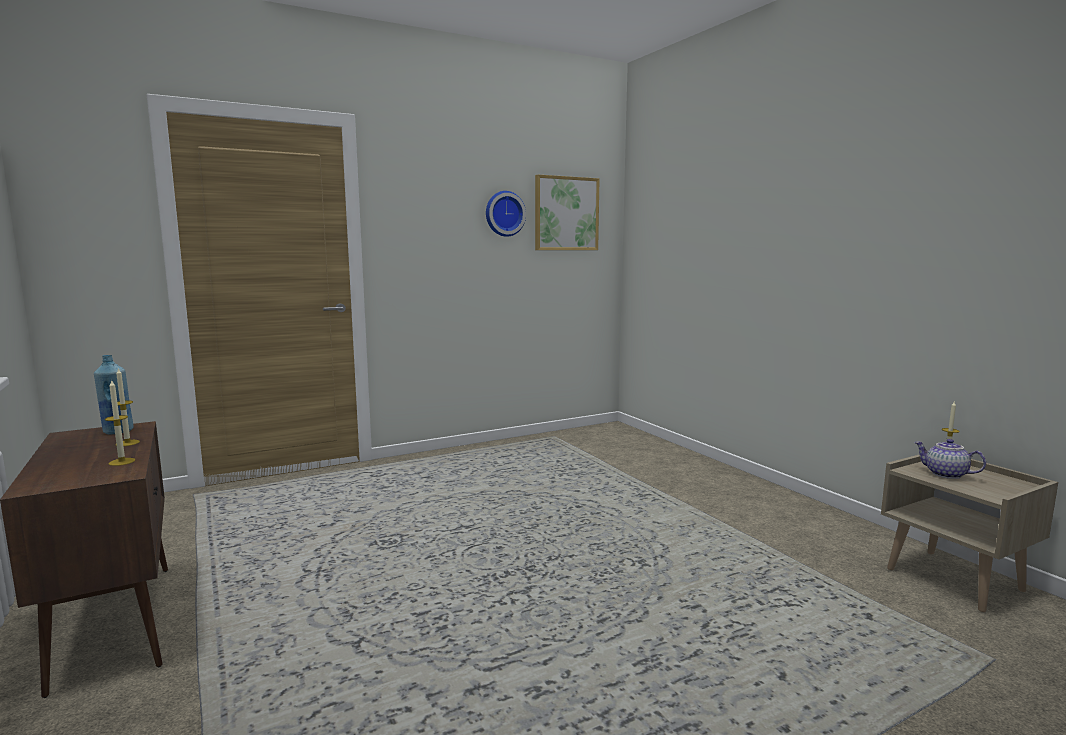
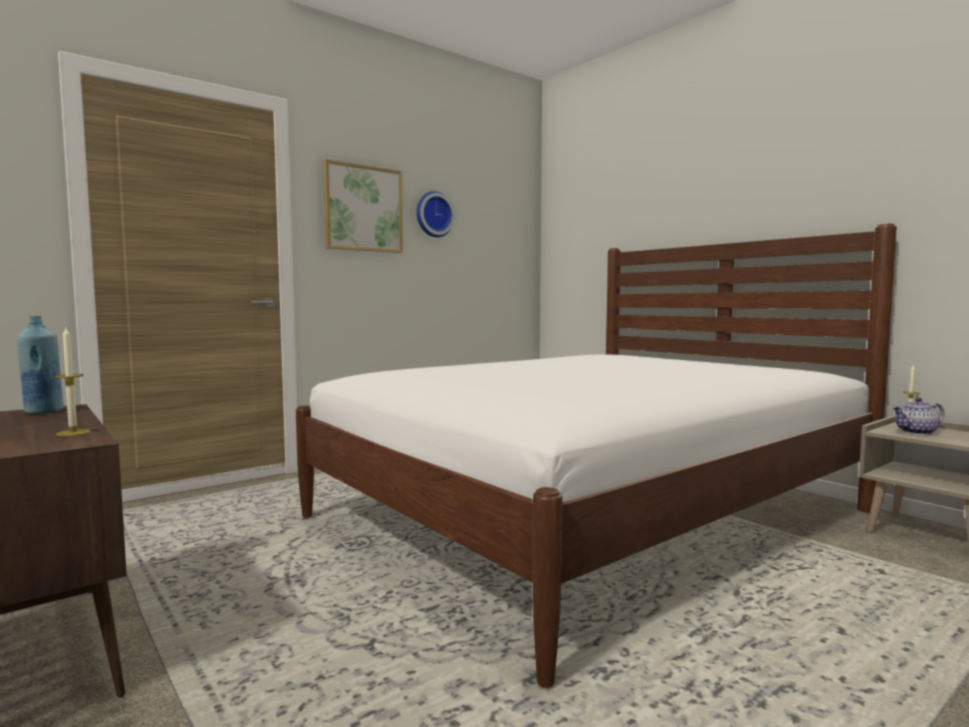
camera: 10 degrees left, 5 degrees down
candle [116,368,140,446] -> none
picture [535,175,600,250] -> picture moved to [323,159,403,253]
teapot [914,439,986,479] -> teapot turned 45 degrees counterclockwise [892,398,944,435]
none -> white bed [296,223,897,688]

